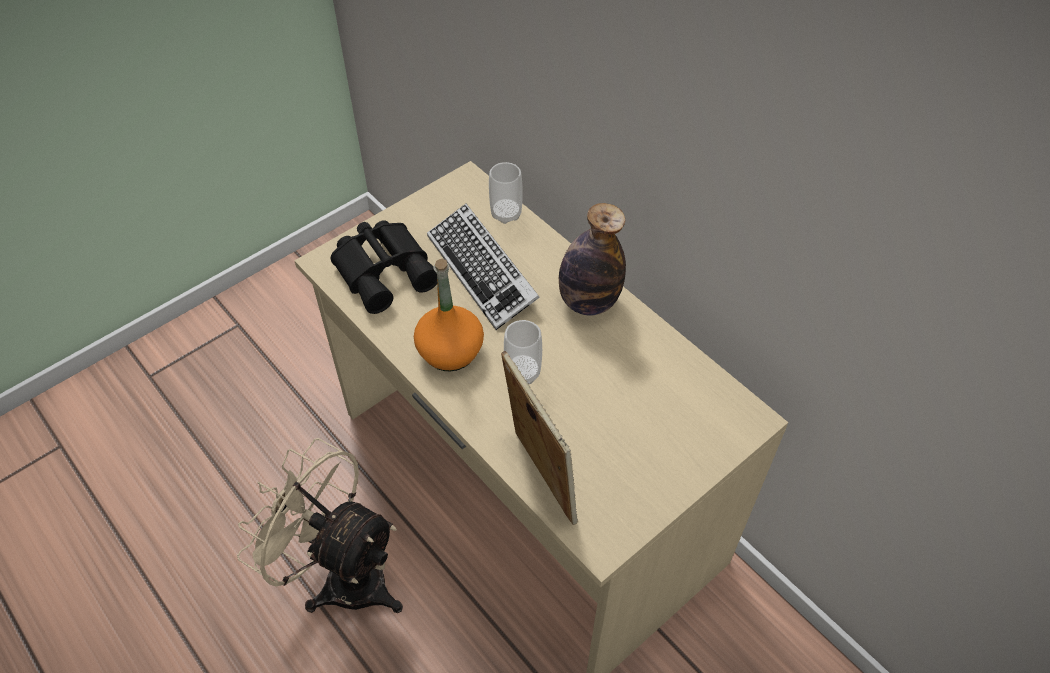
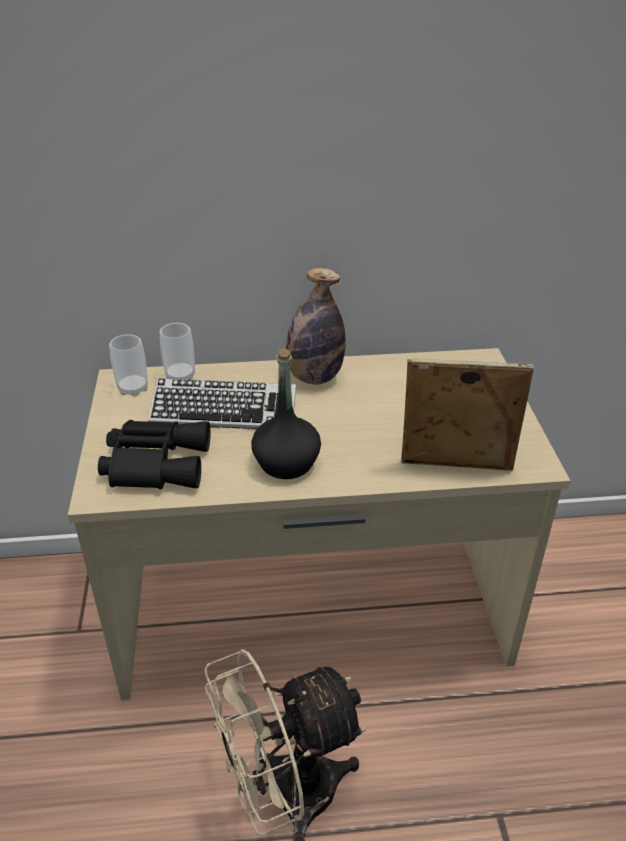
camera: 55 degrees left, 15 degrees down
orange bottle [414,259,484,371] -> black bottle [251,349,321,479]
cup [504,320,542,385] -> cup moved to [109,334,148,396]

